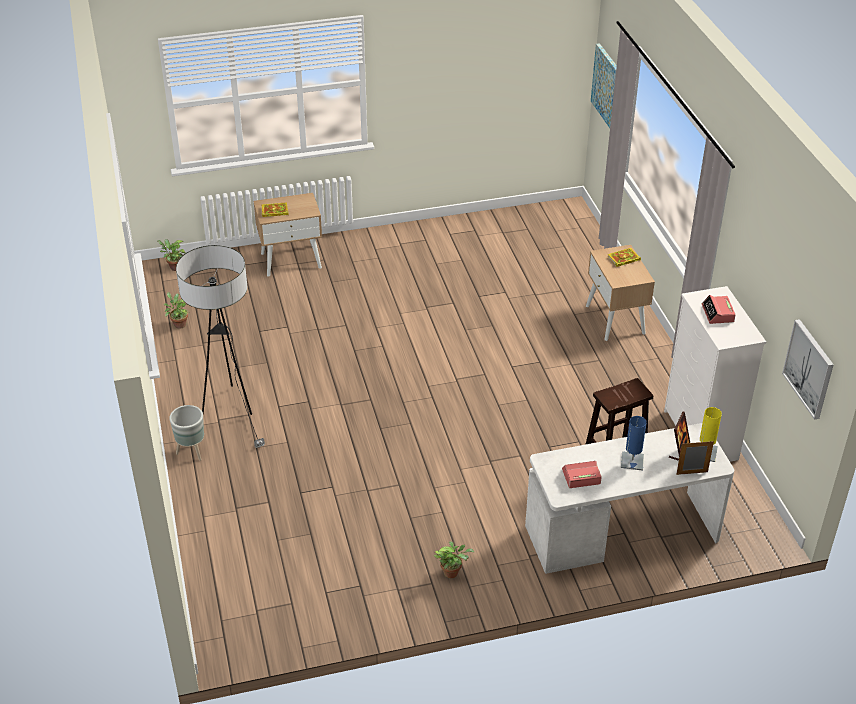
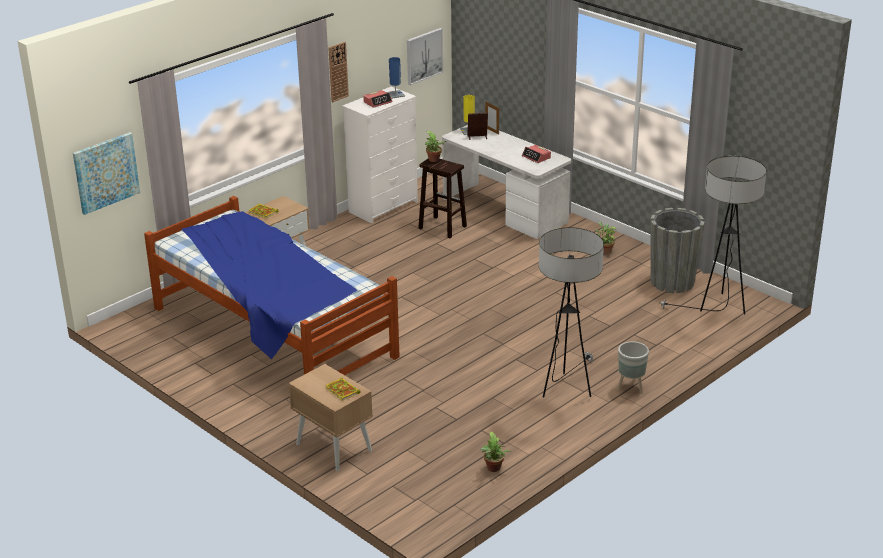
camera: 120 degrees left, 10 degrees down
potted plant [157,239,186,271] -> potted plant moved to [425,131,447,162]
blue table lamp [621,416,647,471] -> blue table lamp moved to [386,57,405,99]
none -> bed [144,196,400,375]
none -> wall clock [328,42,349,102]
none -> grey planter [651,208,705,293]
none -> floor lamp [658,156,766,315]

